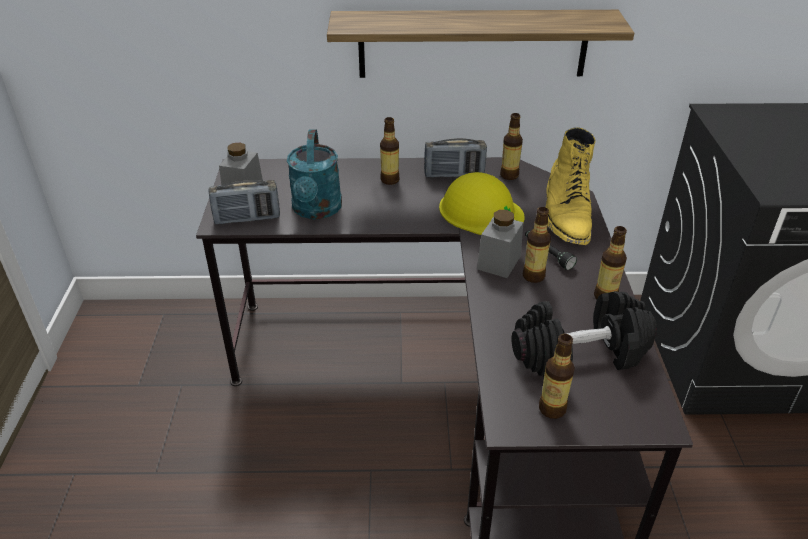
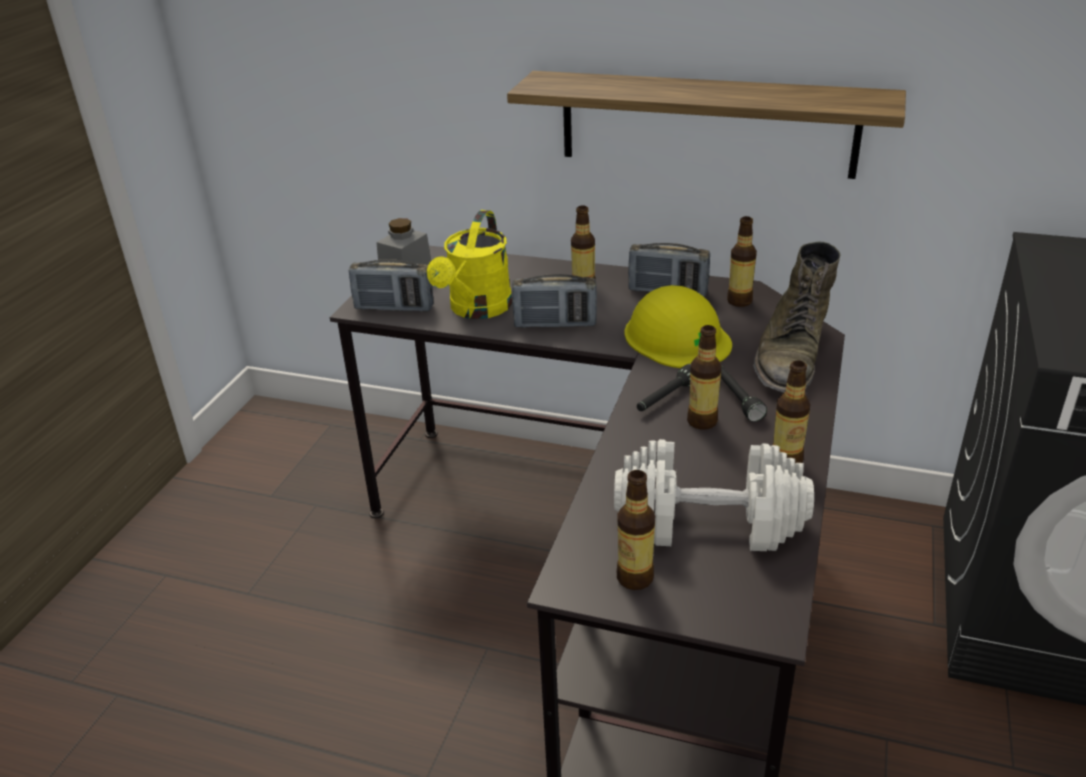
camera: 20 degrees right, 5 degrees down
turquoise watering can [287,130,342,219] -> yellow watering can [427,210,512,319]
grey jar [477,210,523,278] -> black flashlight [637,364,691,411]
black dumbbell [512,291,657,377] -> white dumbbell [614,439,814,551]
yellow boot [546,127,595,245] -> green boot [754,242,840,393]
none -> radio [512,274,597,328]

